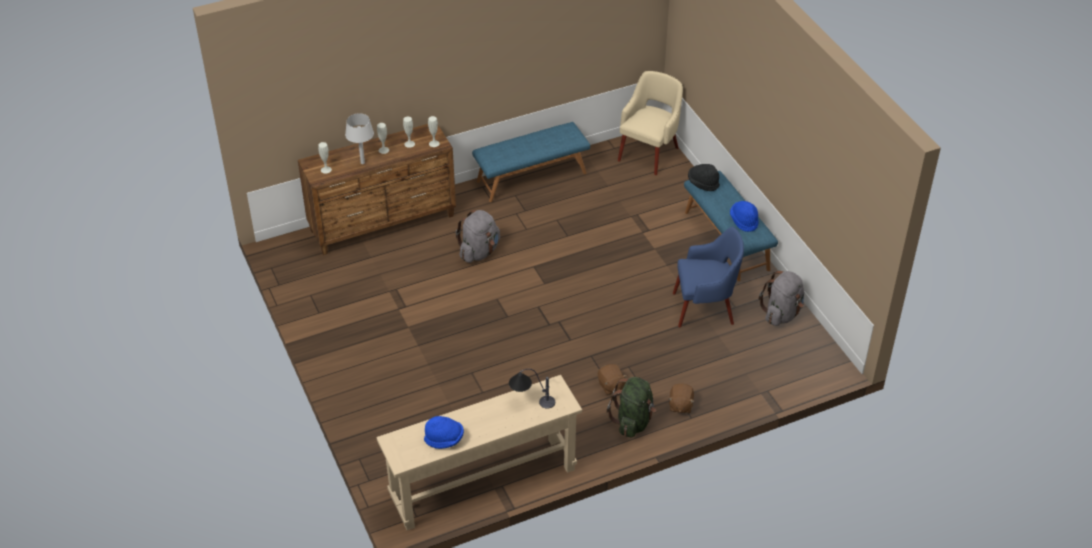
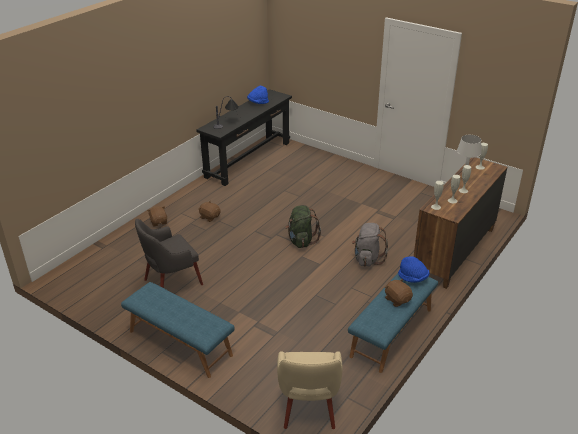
camera: 150 degrees right, 10 degrees down
beige console table [377,375,582,530] -> black console table [196,89,292,186]
green backpack [607,377,656,438] -> green backpack moved to [285,205,321,248]
blue armchair [673,227,744,327] -> grey armchair [135,219,203,288]
black hat [688,164,720,191] -> none
blue hat [730,201,758,232] -> blue hat moved to [398,256,430,283]
grey backpack [759,271,804,326] -> none
none -> brown plush toy [385,279,413,307]

